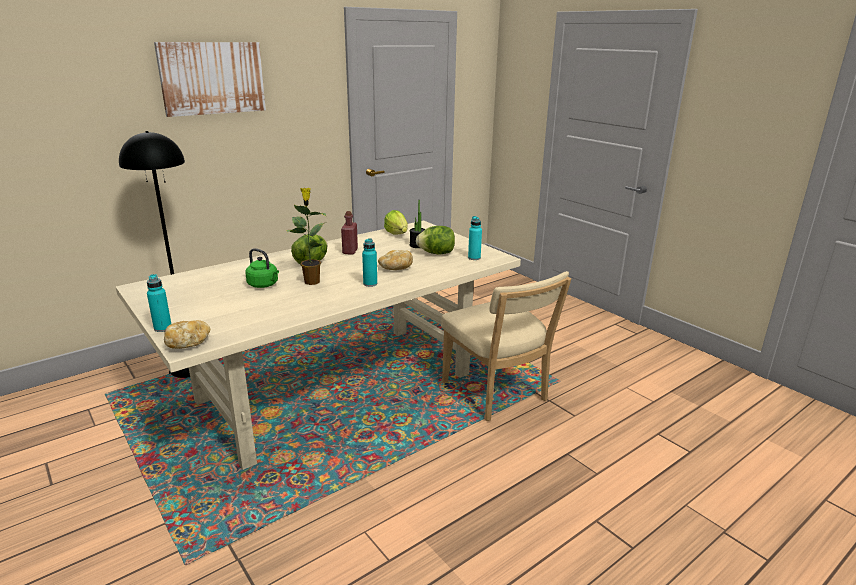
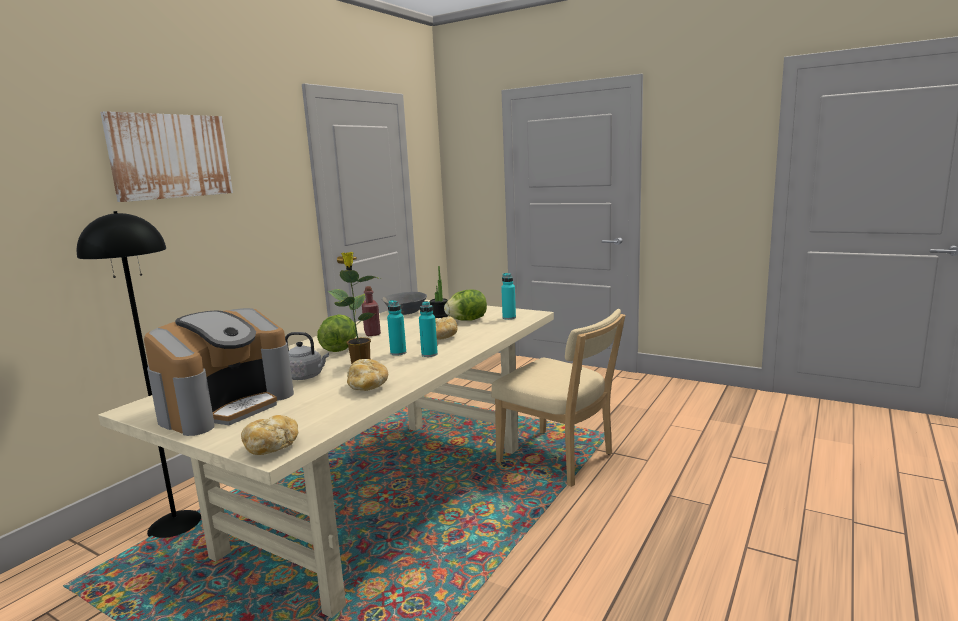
camera: 20 degrees left, 10 degrees down
turquoise bottle [147,274,171,332] -> turquoise bottle moved to [387,300,406,356]
green kettle [245,248,279,288] -> grey kettle [285,332,329,380]
lettuce [384,210,408,235] -> grey bowl [382,292,427,315]
none -> coffee machine [144,308,294,436]
none -> bread [347,359,388,391]

